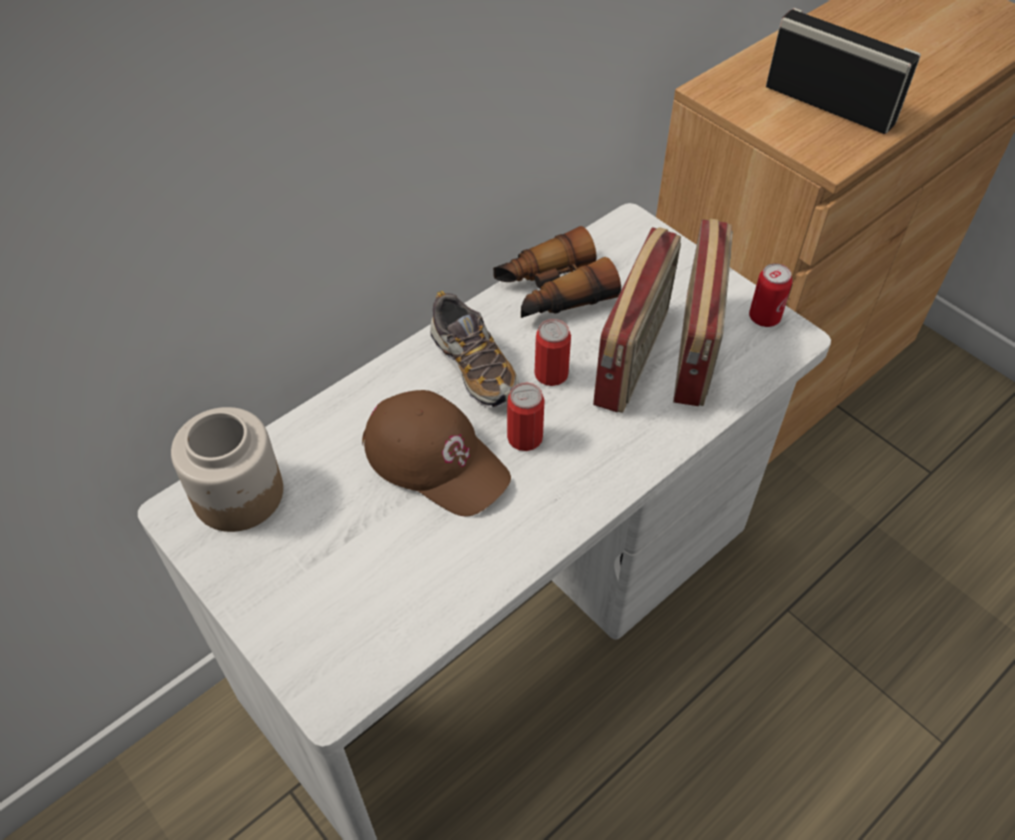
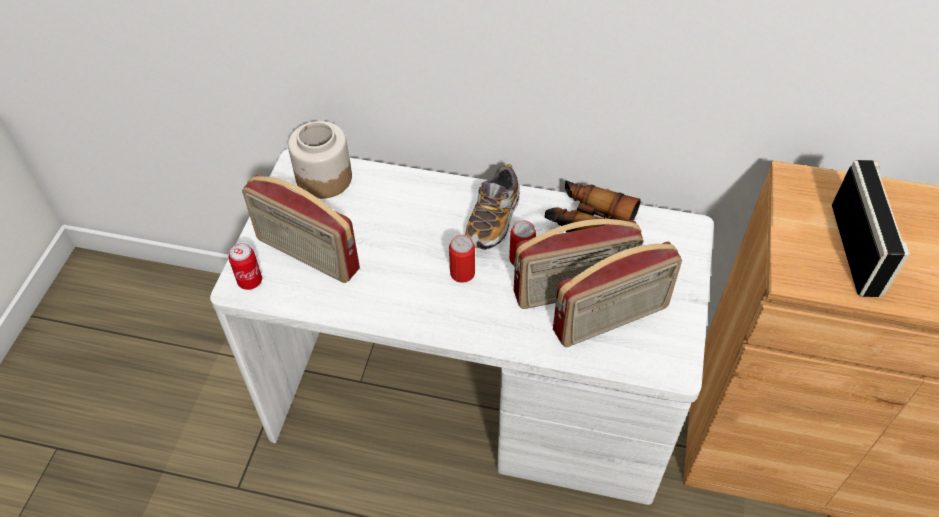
camera: 55 degrees right, 0 degrees up
brown cap [362,390,511,517] -> none
can [749,263,792,327] -> can moved to [229,243,262,290]
none -> radio [242,175,360,283]

